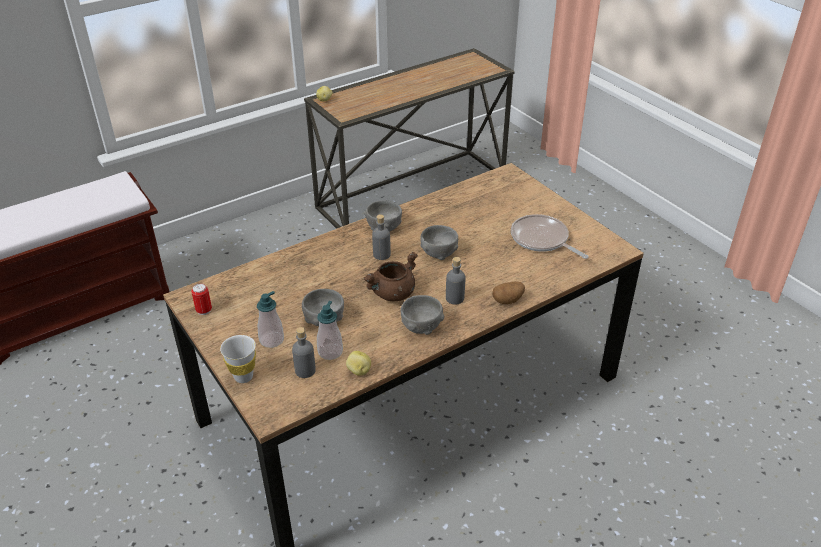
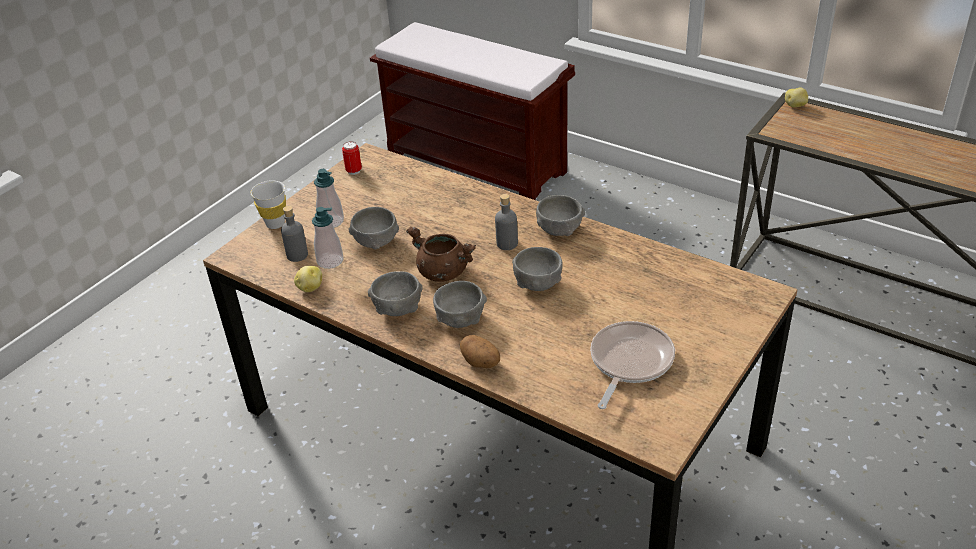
camera: 70 degrees right, 0 degrees up
grey bottle [446,257,466,305] -> grey bowl [433,281,487,328]

